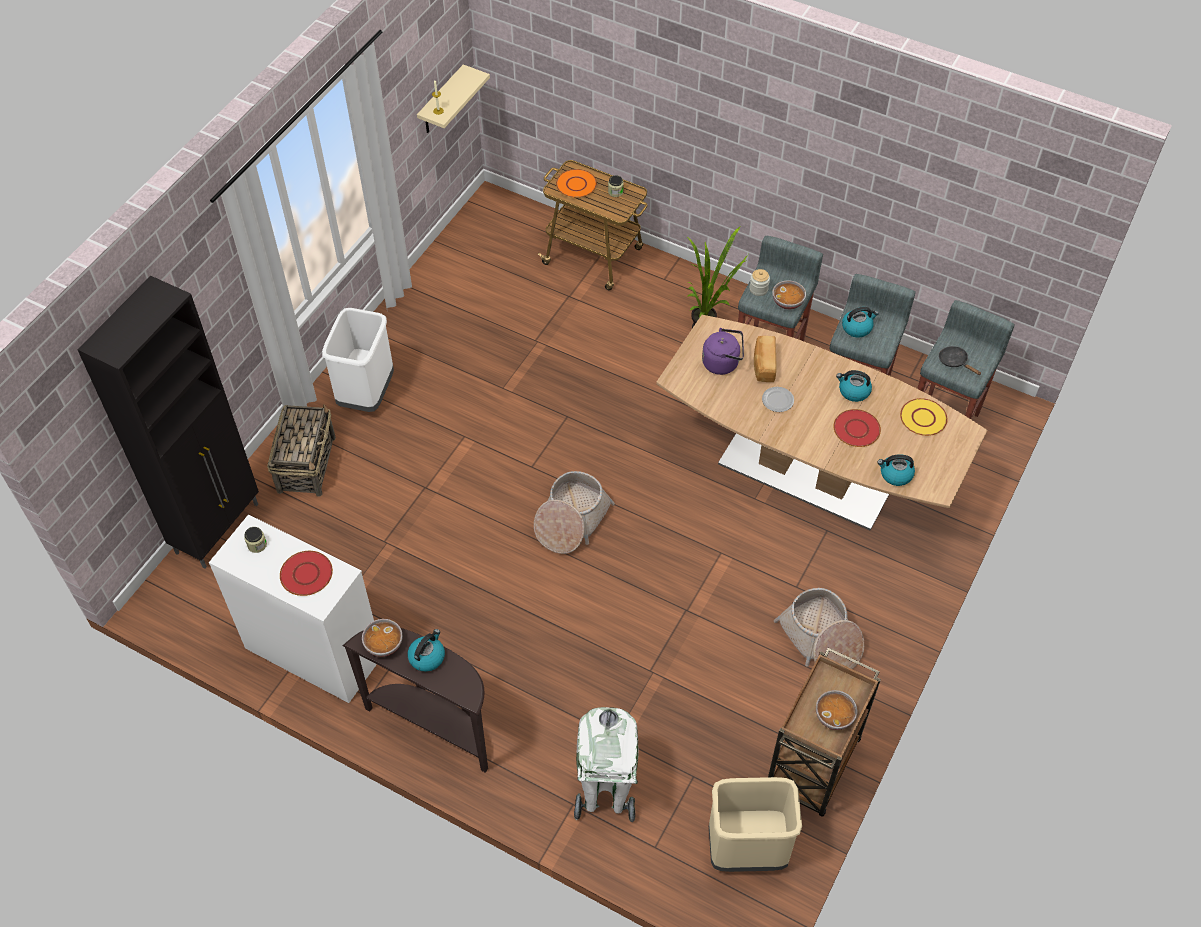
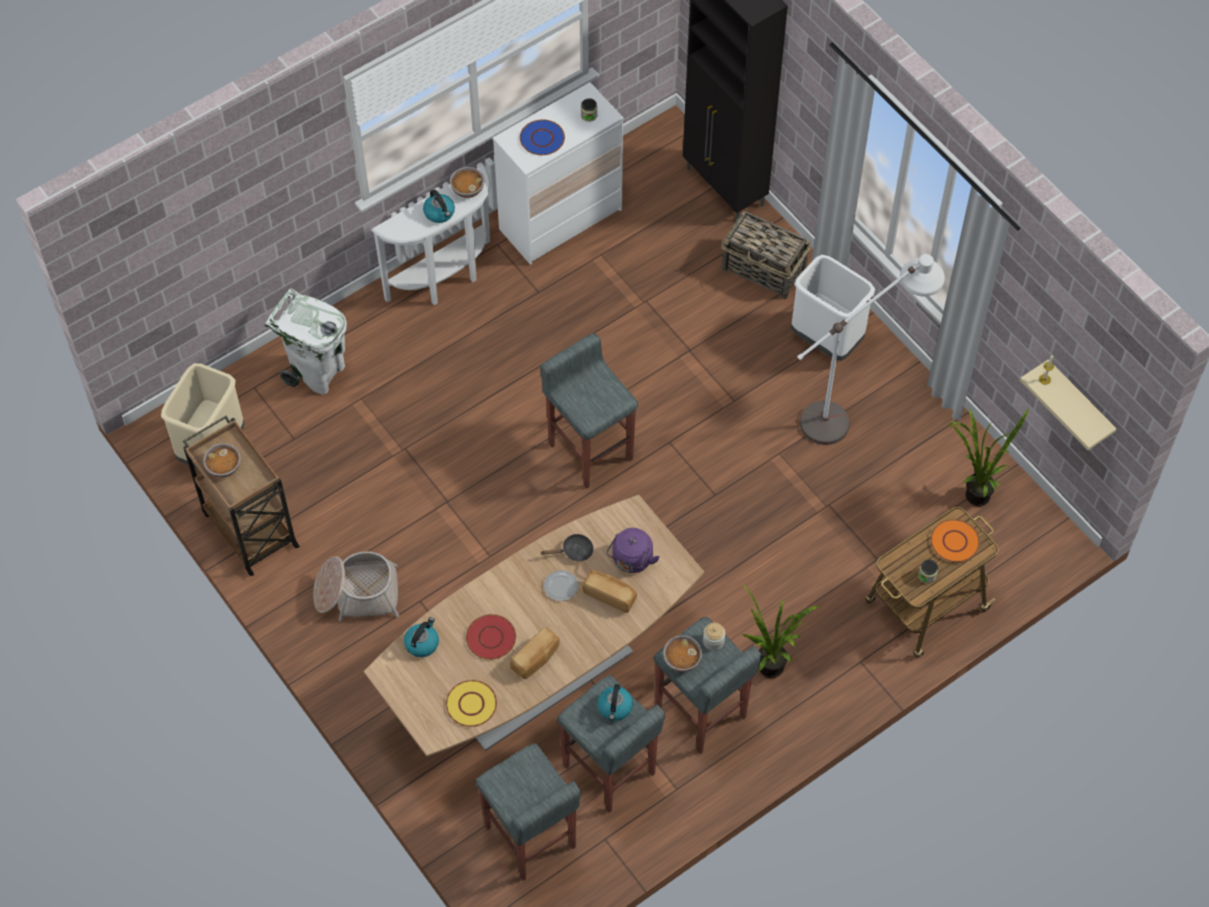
camera: 115 degrees right, 5 degrees up
red plate [280,551,333,596] -> blue plate [520,119,565,155]
brown console table [343,628,488,773] -> white console table [371,165,491,305]
basket [534,471,615,554] -> grey stool [540,333,638,489]
kettle [836,370,872,402] -> bread [510,627,560,679]
black frying pan [939,346,981,375] -> black frying pan moved to [541,534,594,562]
none -> white floor lamp [797,254,945,445]
none -> potted plant [949,408,1029,506]

